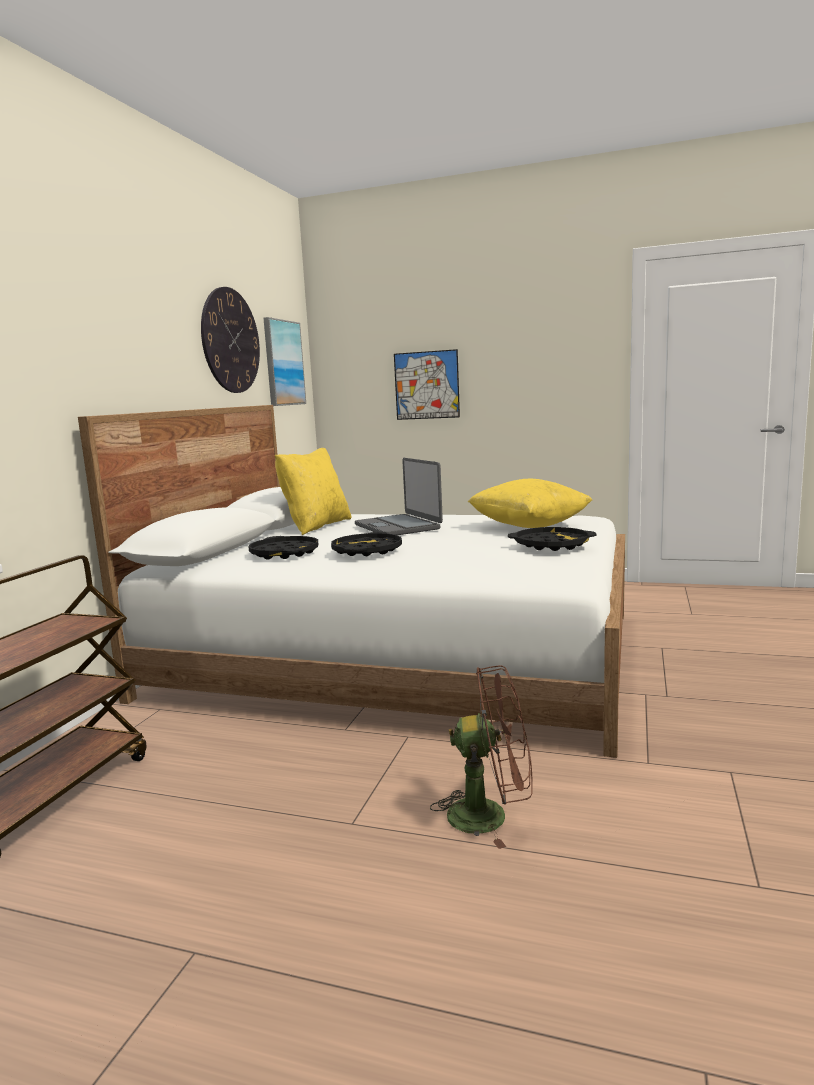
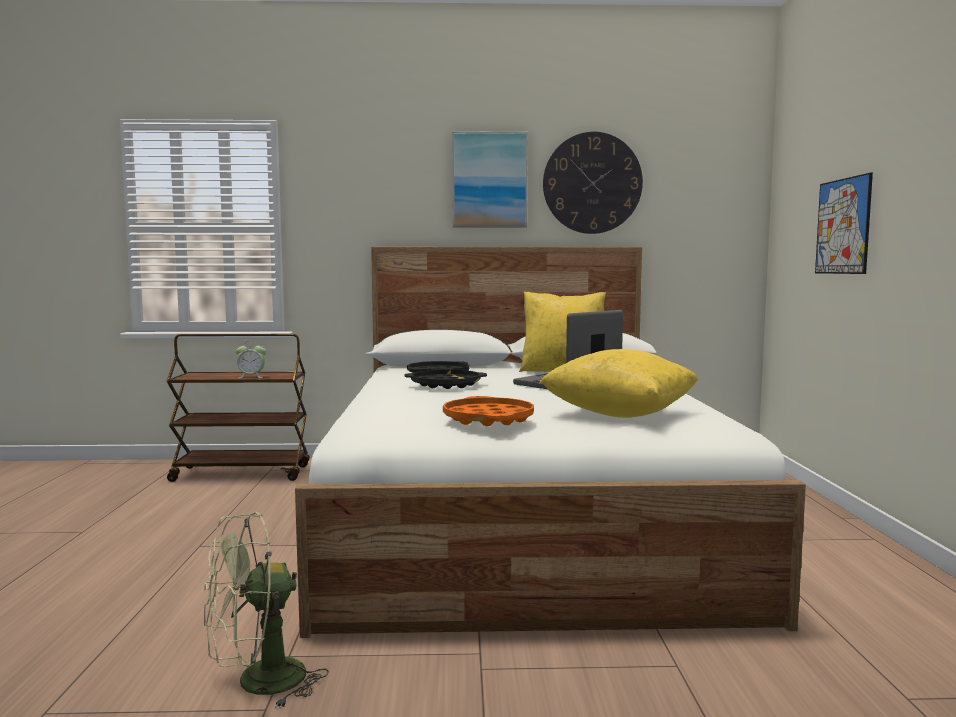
camera: 70 degrees right, 5 degrees down
picture [263,317,306,406] -> picture moved to [452,131,528,228]
brown fan [430,665,533,849] -> none
black tray [508,527,596,551] -> orange tray [443,396,534,426]
none -> green fan [204,512,329,709]
none -> alarm clock [236,341,266,378]

